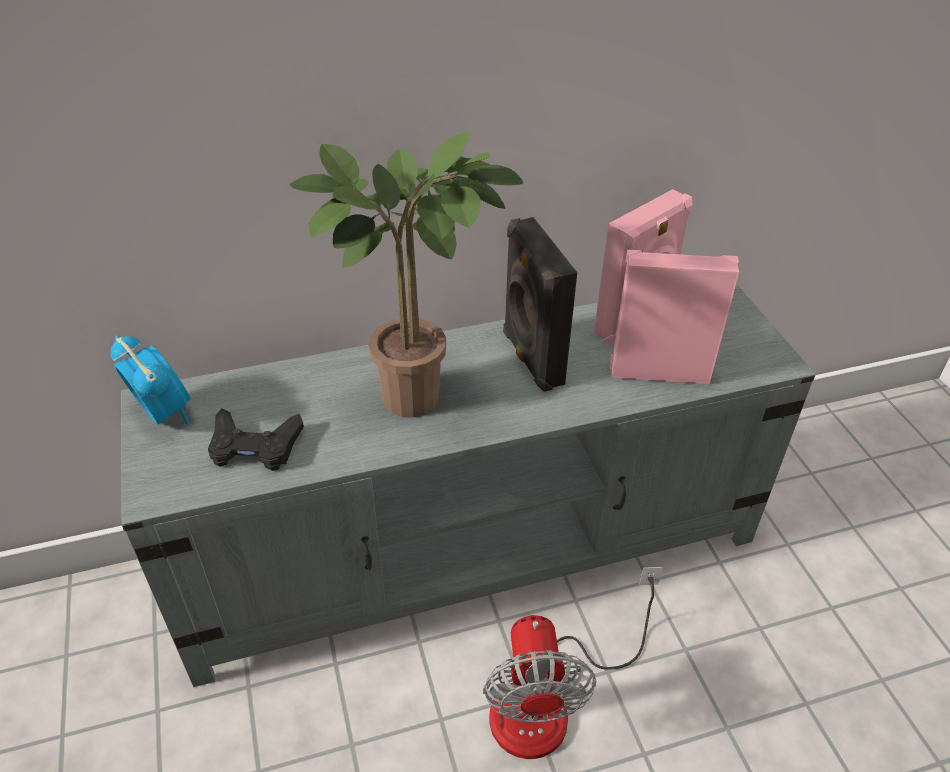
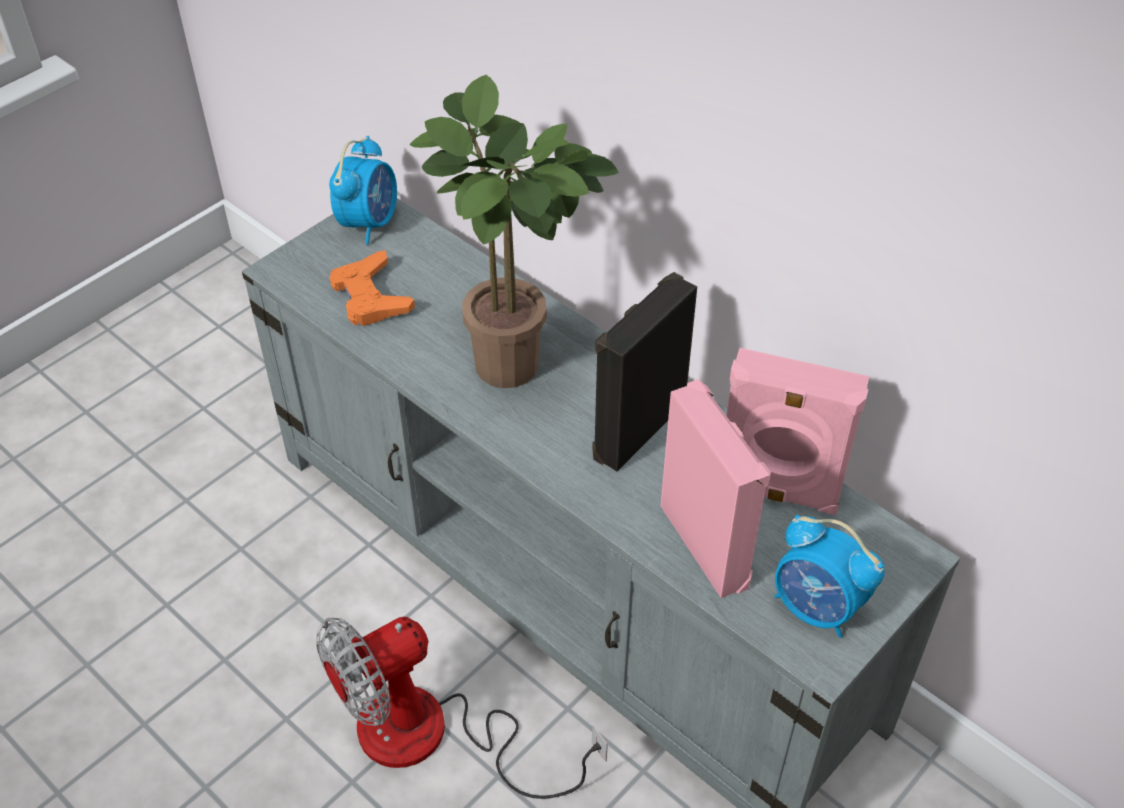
camera: 60 degrees right, 5 degrees up
black game controller [208,408,304,471] -> orange game controller [330,250,415,326]
none -> alarm clock [774,515,885,638]

